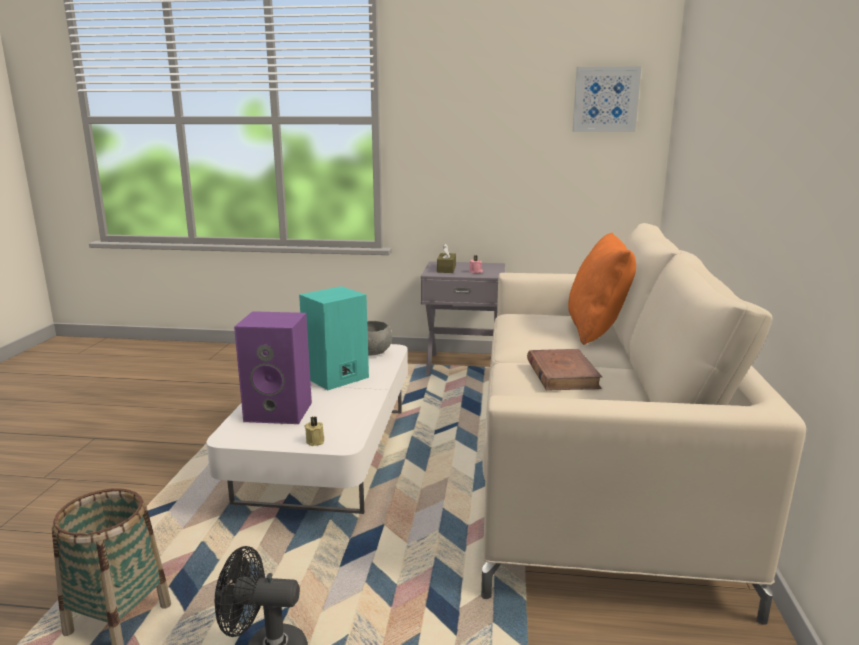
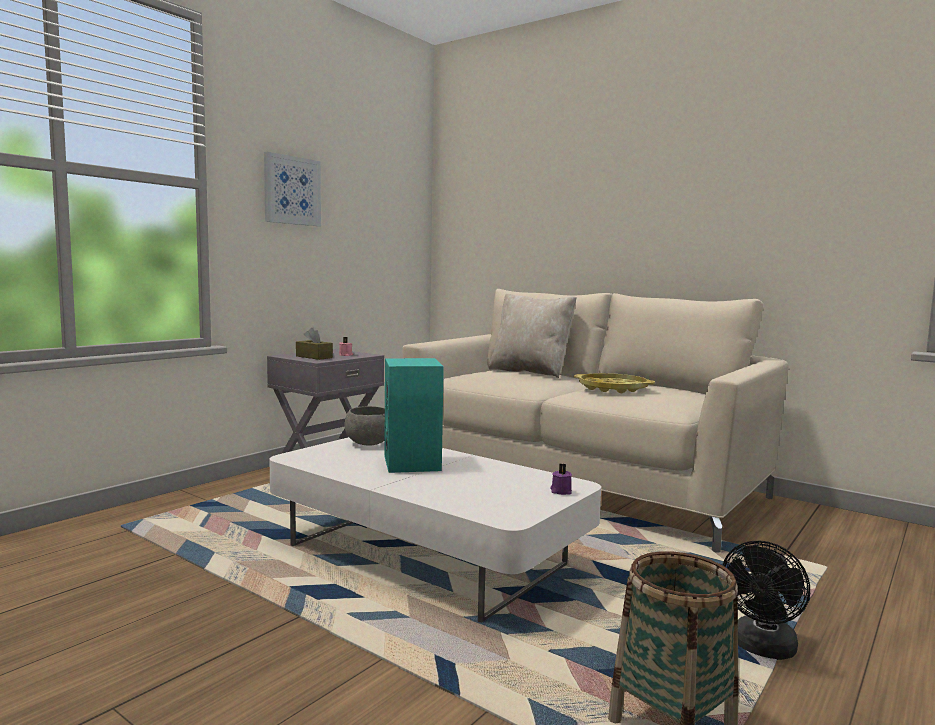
camera: 60 degrees left, 10 degrees down
purple speaker [234,311,312,424] -> none
beige candle [304,417,324,446] -> purple candle [550,463,572,495]
brown book [527,349,602,391] -> yellow tray [574,373,655,393]
orange pillow [568,232,636,345] -> beige pillow [489,293,577,378]
picture [573,66,641,132] -> picture moved to [264,152,321,226]

